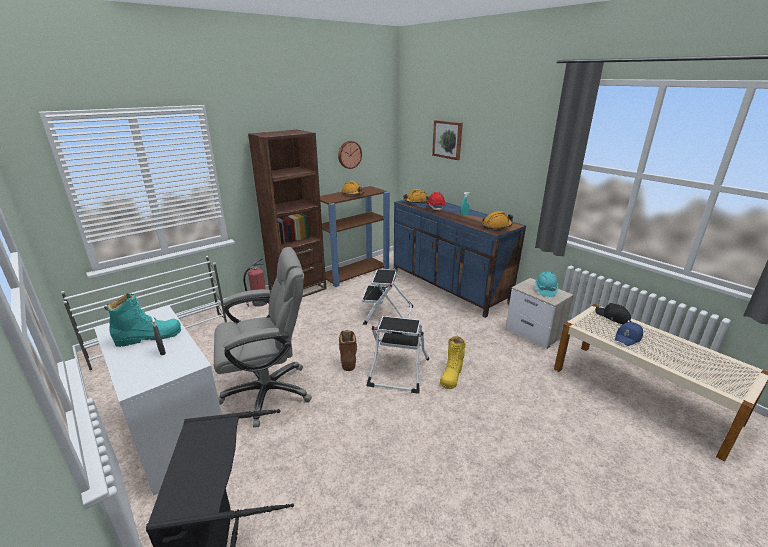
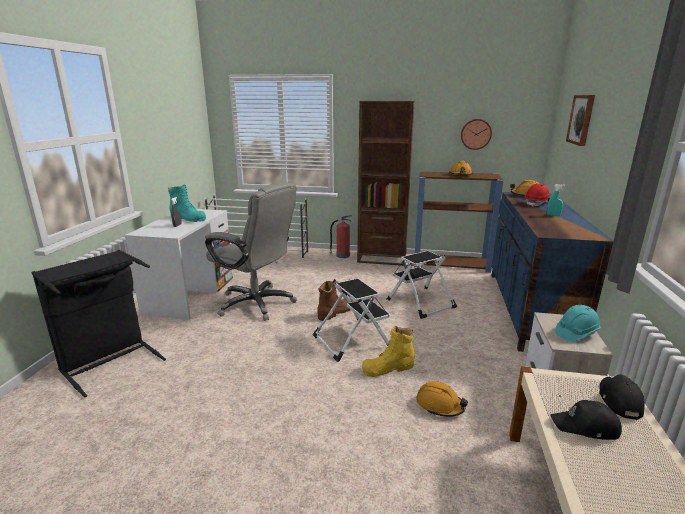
camera: 50 degrees right, 5 degrees down
orange hard hat [482,211,513,229] -> orange hard hat moved to [416,381,468,417]
blue cap [615,322,643,346] -> black cap [551,400,622,440]

